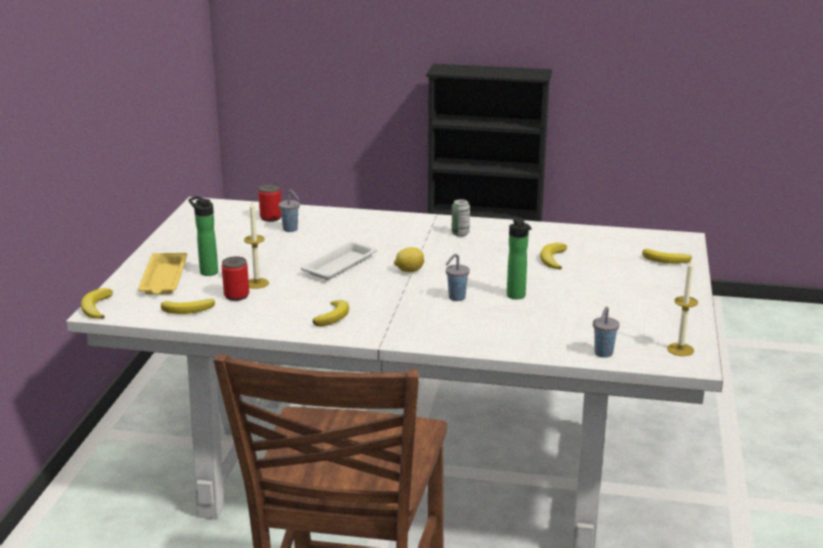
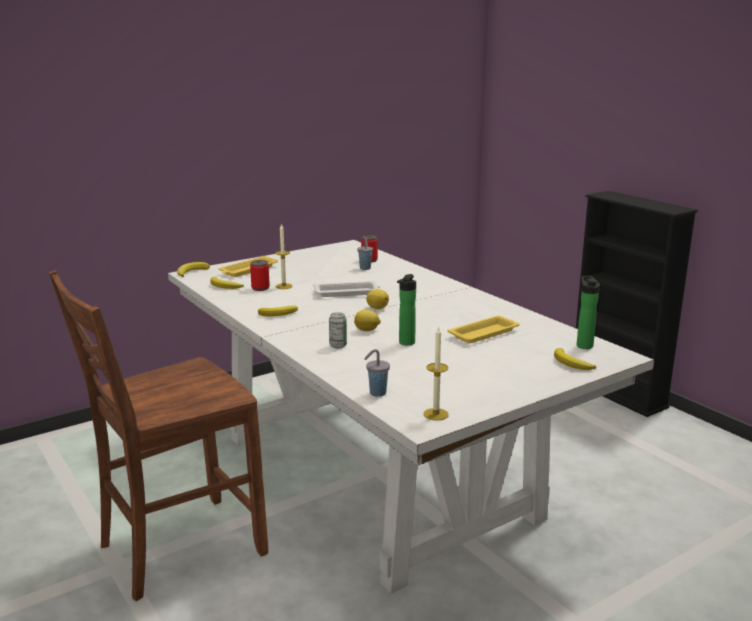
camera: 45 degrees right, 5 degrees down
bottle [188,196,218,276] -> bottle moved to [577,276,600,349]
grey cup [445,254,470,301] -> lemon [354,310,381,331]
can [451,199,470,237] -> can moved to [329,312,347,348]
banana [540,243,567,270] -> yellow tray [448,316,520,343]

